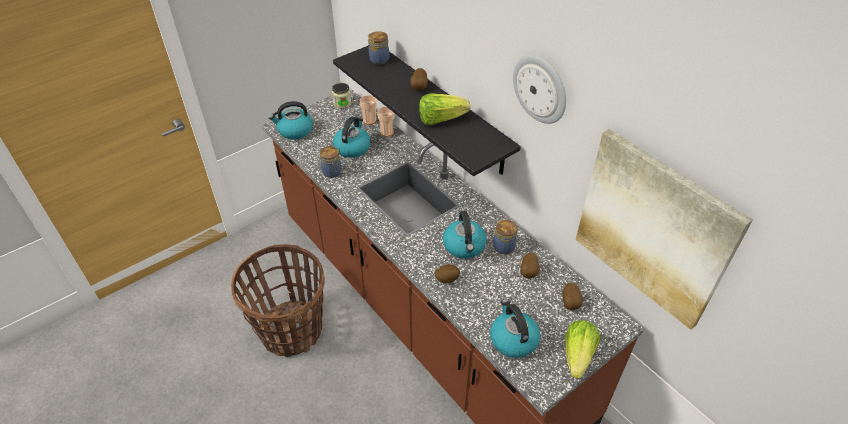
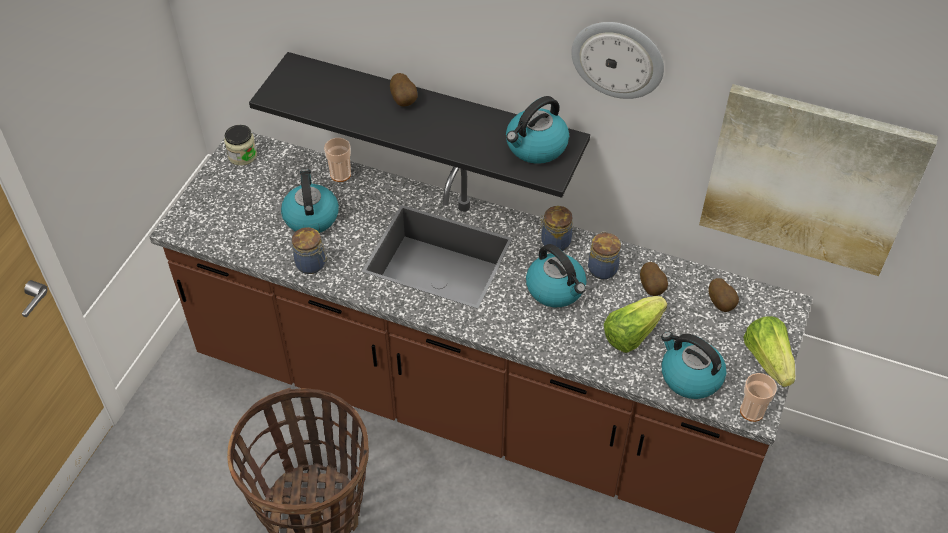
camera: 30 degrees left, 5 degrees up
kettle [269,101,313,140] -> kettle moved to [506,96,569,164]
cup [360,95,377,125] -> cup moved to [740,373,777,422]
jar [368,31,389,65] -> jar moved to [538,206,573,251]
lettuce [419,94,470,125] -> lettuce moved to [604,296,668,353]
potato [435,264,460,284] -> none

